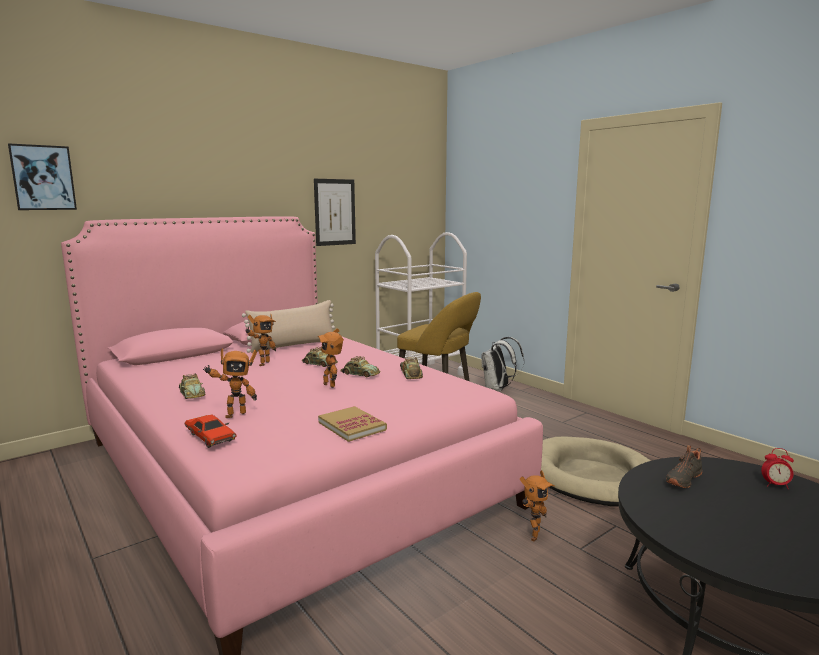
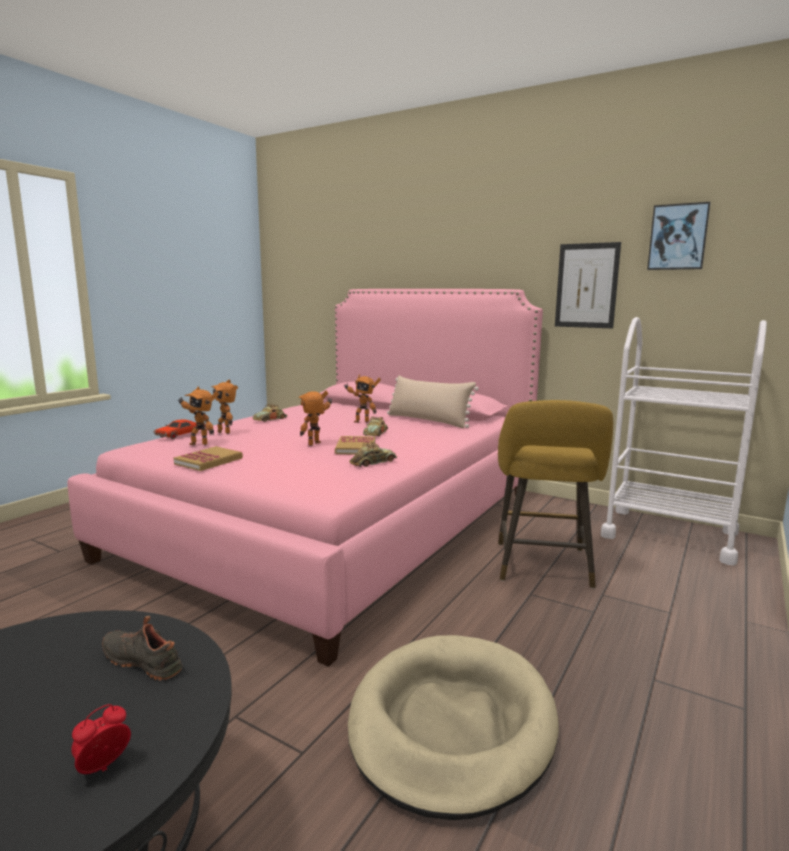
camera: 70 degrees right, 0 degrees up
picture [8,143,77,210] -> picture moved to [647,202,711,270]
toy car [340,356,380,377] -> book [335,436,375,454]
white backpack [481,337,524,392] -> none
toy robot [520,470,554,542] -> toy robot moved to [178,386,219,445]
alarm clock [761,448,794,489] -> alarm clock turned 45 degrees clockwise [71,704,131,774]

